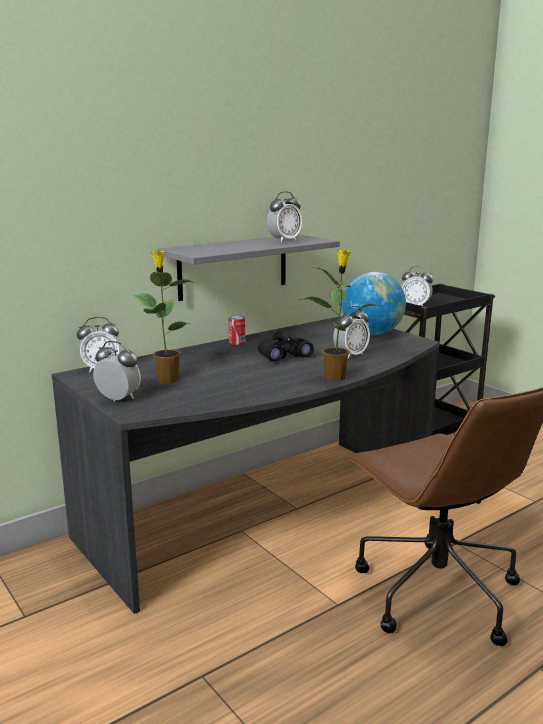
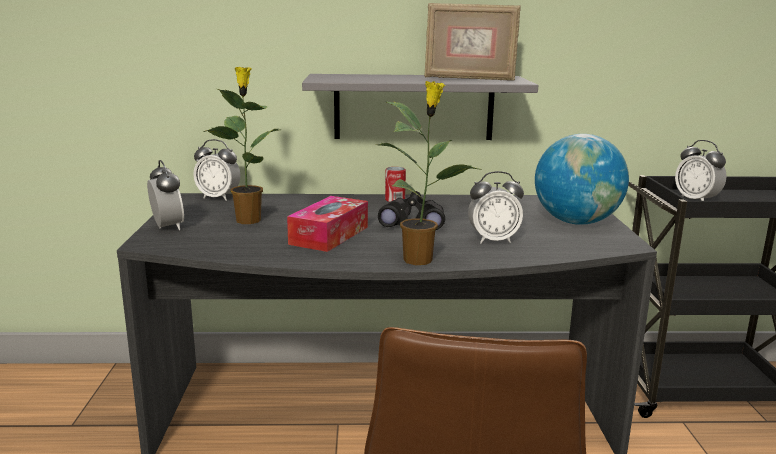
camera: 35 degrees right, 0 degrees up
alarm clock [267,191,302,242] -> picture frame [424,3,521,81]
none -> tissue box [287,196,368,252]

